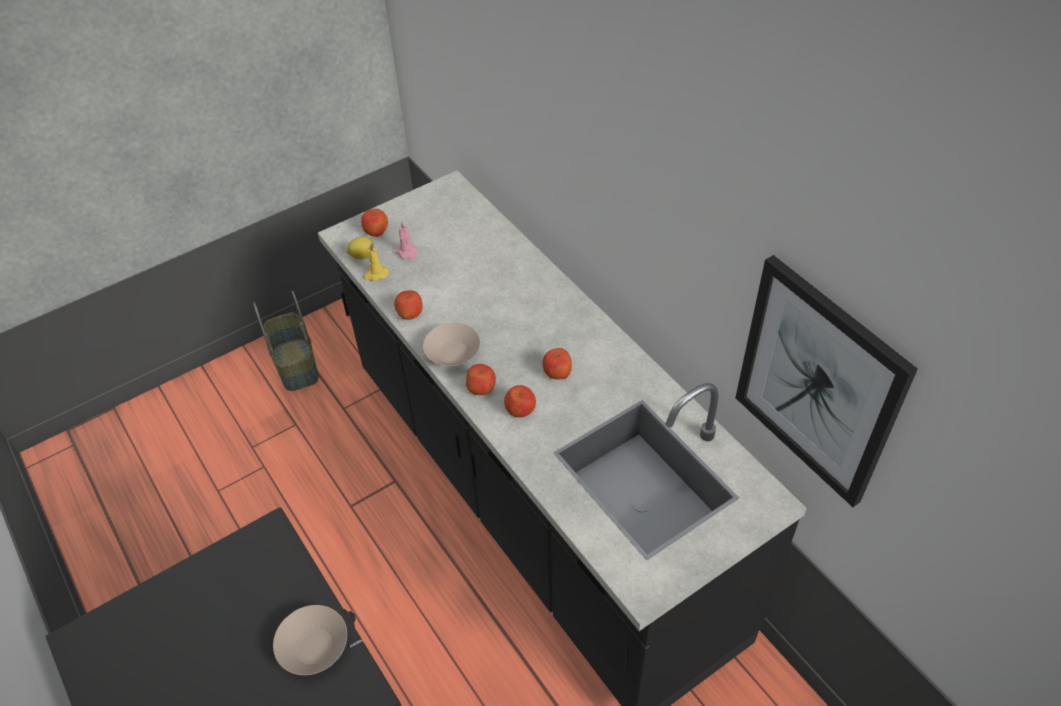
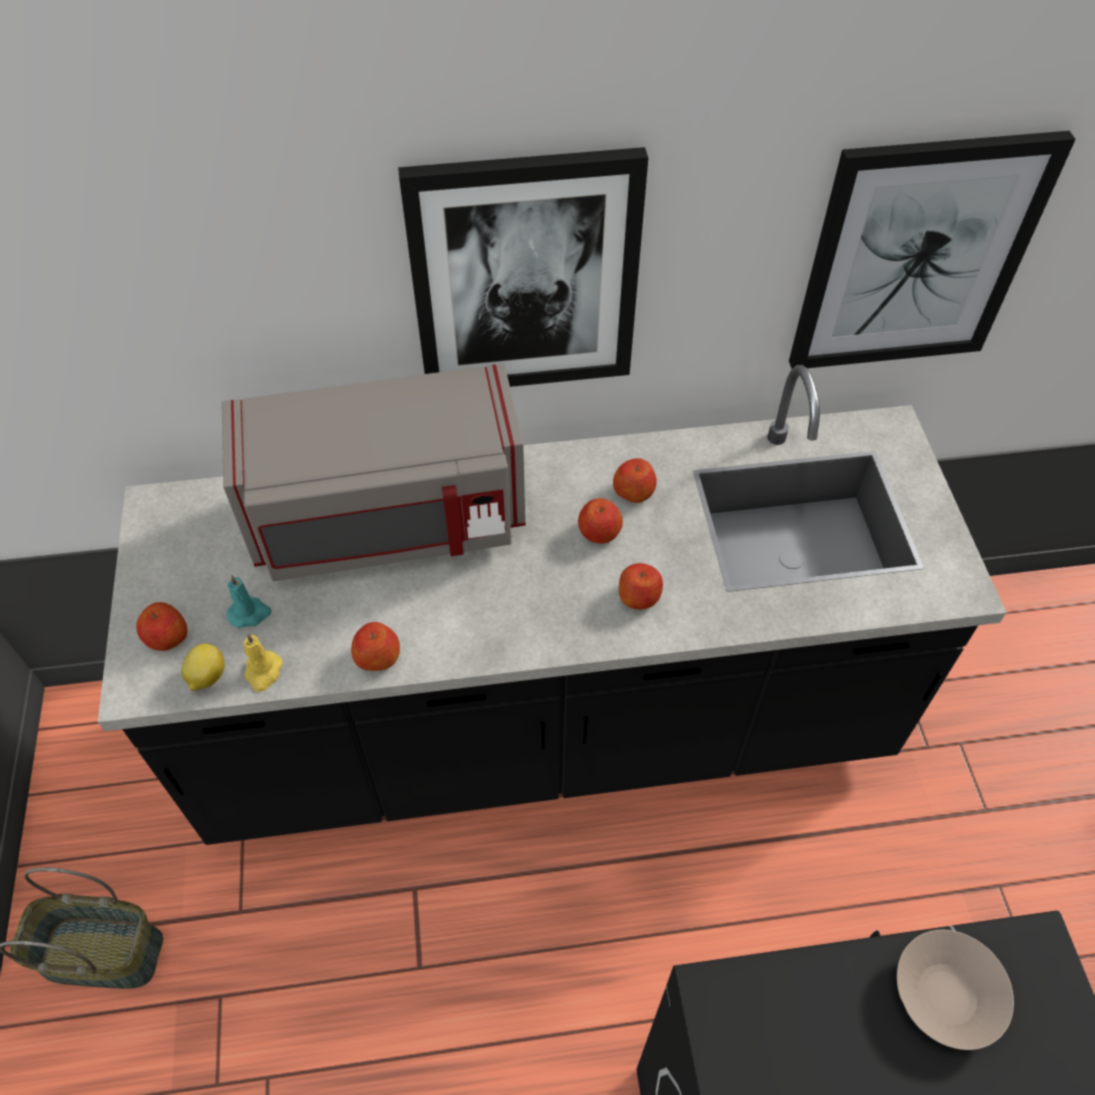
camera: 65 degrees left, 5 degrees up
pink candle [395,221,418,260] -> turquoise candle [227,575,272,628]
beige bowl [423,323,480,366] -> none
apple [466,364,496,395] -> apple moved to [613,458,657,503]
none -> grey microwave [222,363,526,582]
none -> picture [398,147,648,387]

